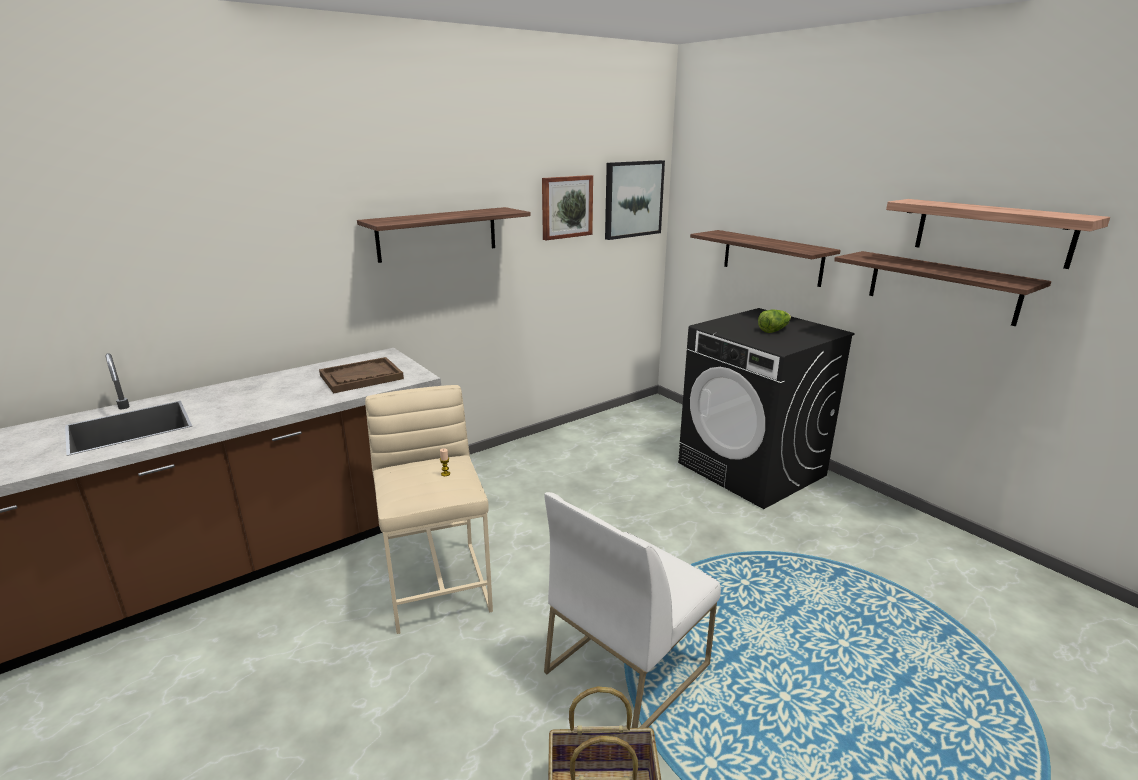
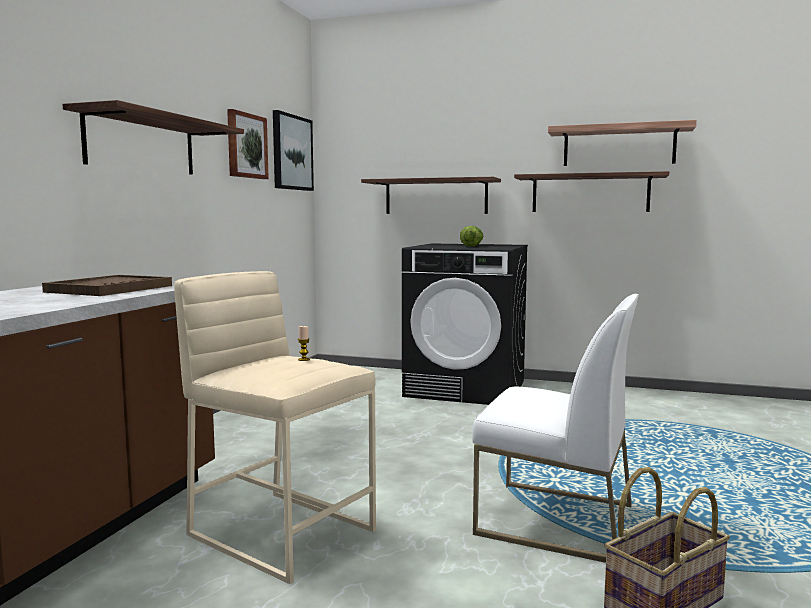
camera: 35 degrees left, 15 degrees down
white chair [544,492,721,728] -> white chair turned 75 degrees counterclockwise [472,294,639,563]

